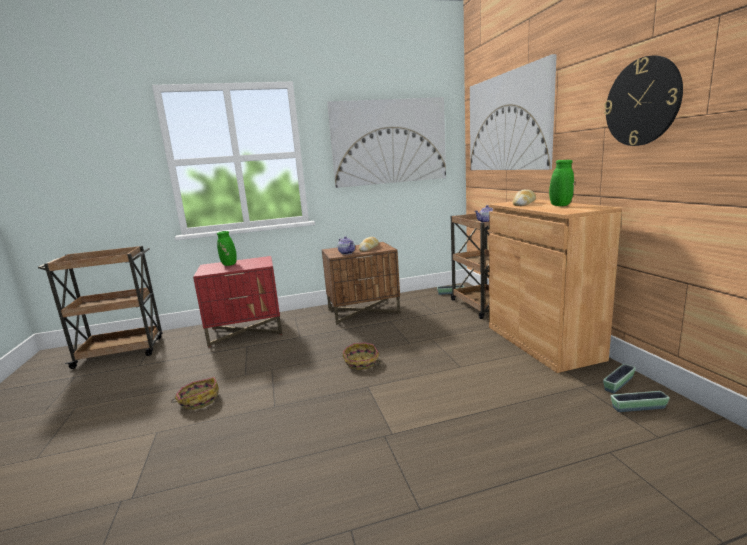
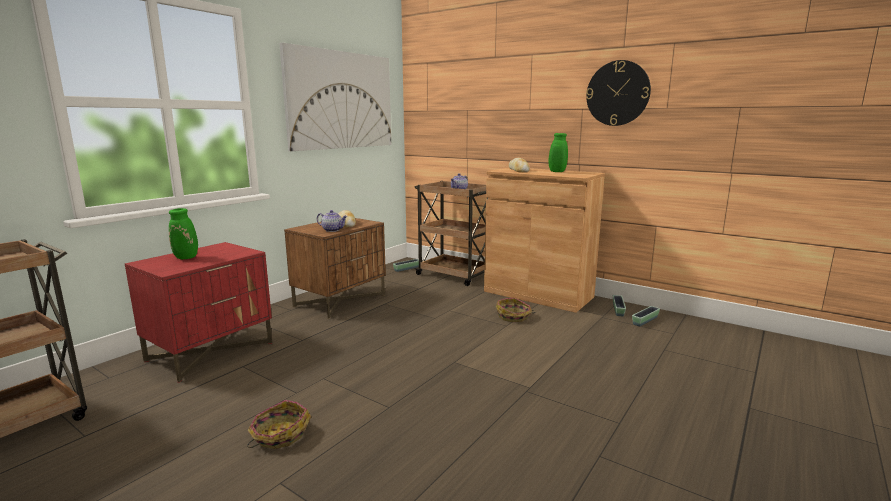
camera: 40 degrees left, 0 degrees up
basket [343,343,381,370] -> basket moved to [496,298,535,322]
picture [470,54,557,170] -> none

